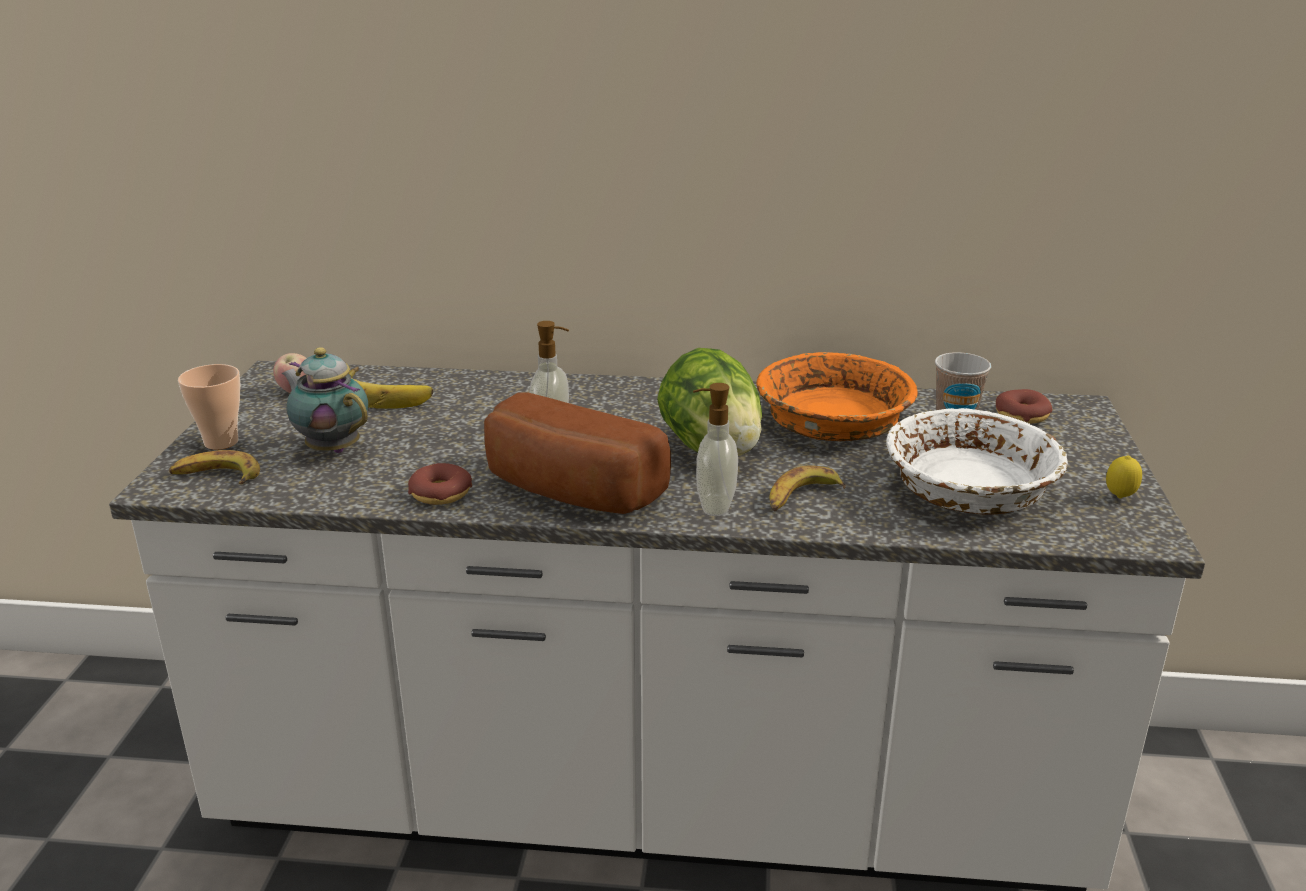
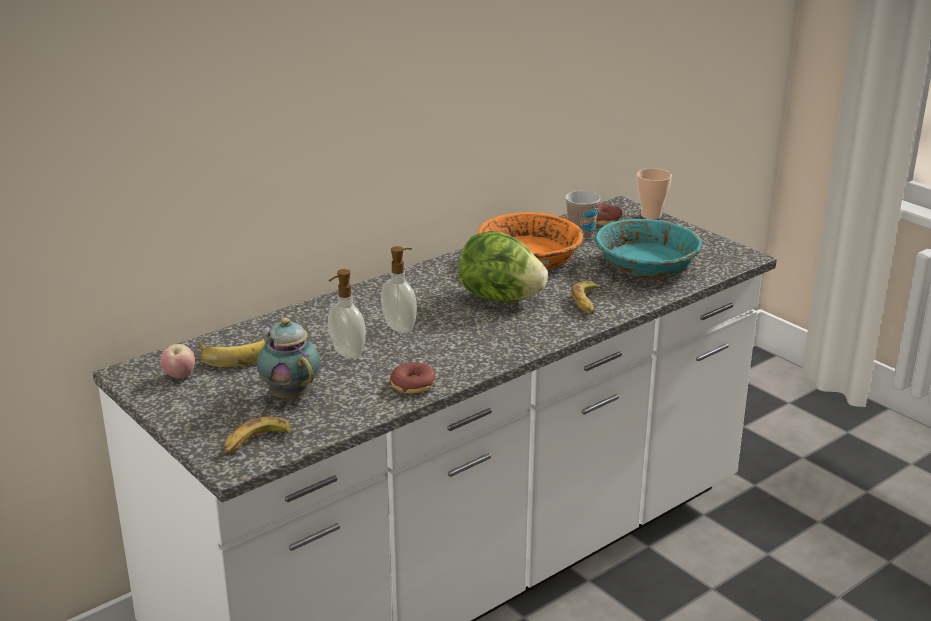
camera: 45 degrees left, 0 degrees up
cup [178,364,240,450] -> cup moved to [637,168,672,220]
teapot [282,347,368,453] -> teapot turned 60 degrees clockwise [257,318,320,400]
bread [484,392,671,514] -> none
soap dispenser [693,383,738,516] -> soap dispenser moved to [328,269,366,359]
white bowl [886,408,1068,515] -> turquoise bowl [595,219,702,279]
lemon [1106,455,1142,498] -> none

